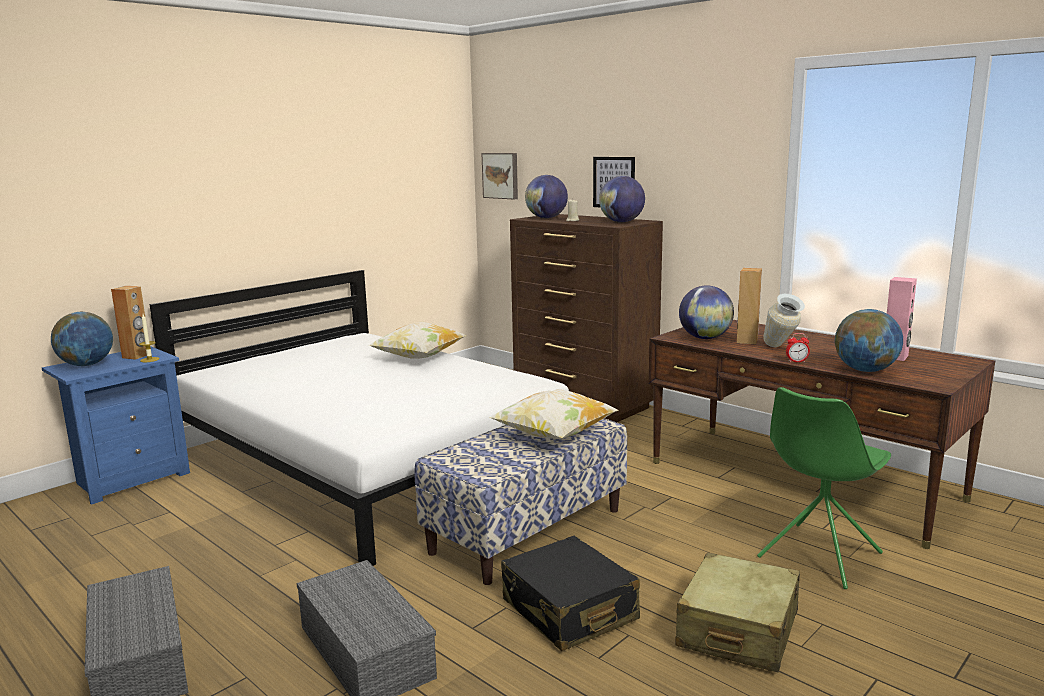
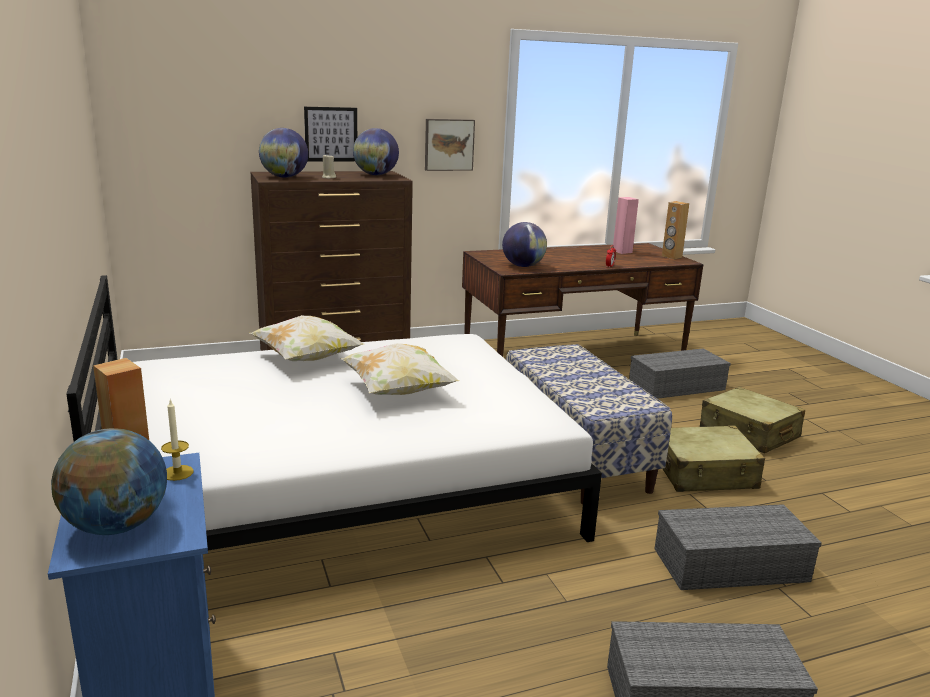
camera: 65 degrees left, 5 degrees up
picture [481,153,518,199] -> picture moved to [425,119,475,171]
pillow [489,389,619,439] -> pillow moved to [340,344,460,395]
black suitcase [501,536,640,651] -> beige suitcase [663,425,765,492]
brown speaker [737,268,762,344] -> brown speaker moved to [662,201,689,259]
green chair [757,387,891,589] -> grey storage box [629,348,731,399]
vase [763,294,805,347] -> none
globe [835,309,903,372] -> none

